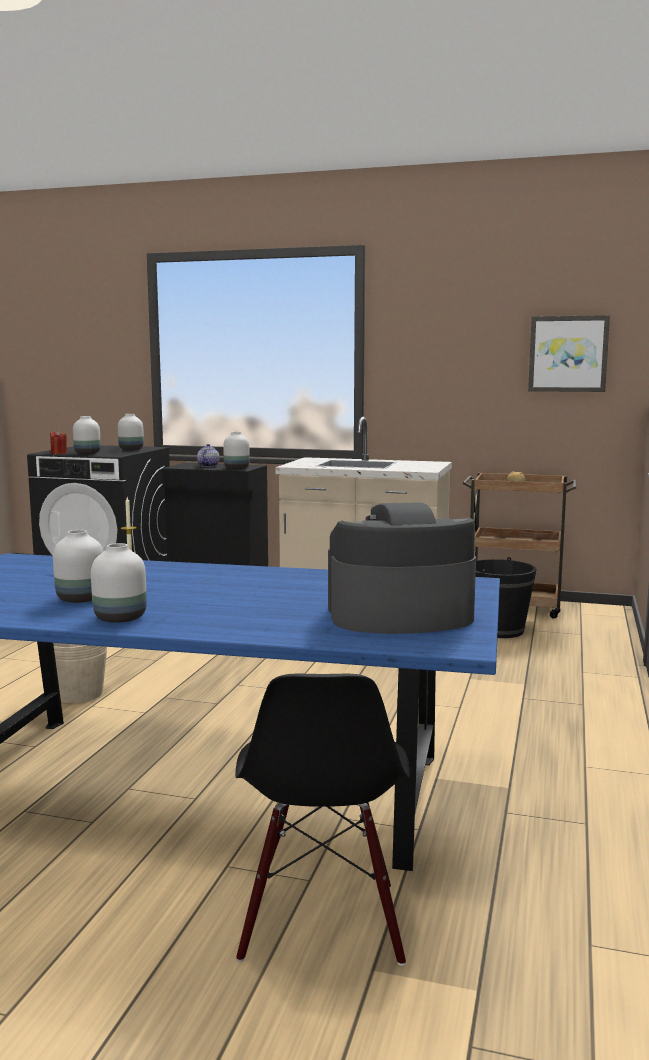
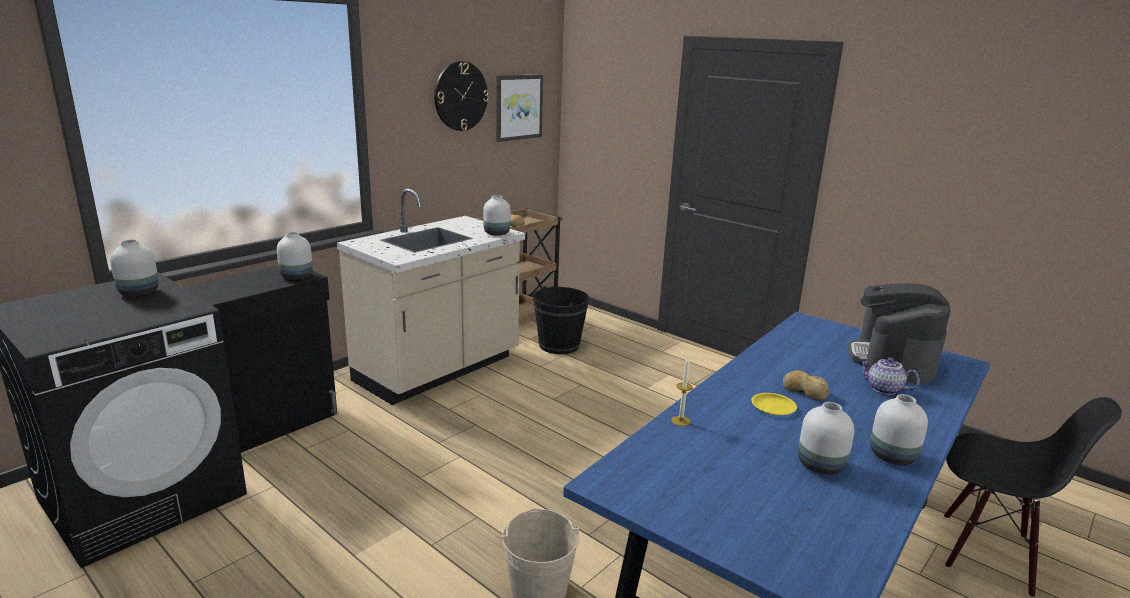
camera: 65 degrees left, 10 degrees up
red candle [50,430,67,454] -> none
white vase [73,416,101,454] -> white vase moved to [483,195,511,235]
teapot [197,444,220,467] -> teapot moved to [859,357,920,395]
none -> wall clock [434,61,489,131]
none -> yellow plate [751,393,797,415]
none -> bread [783,370,830,400]

